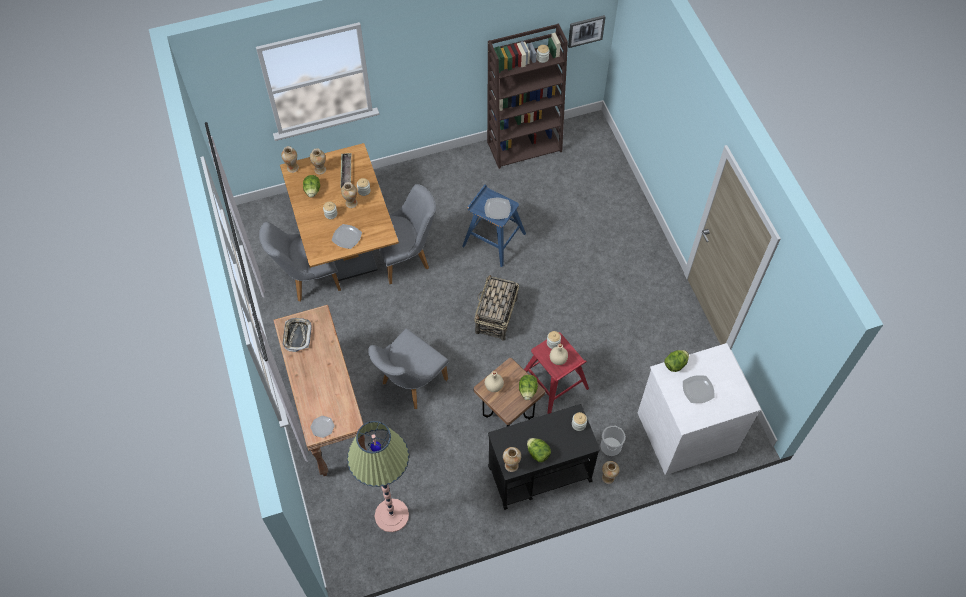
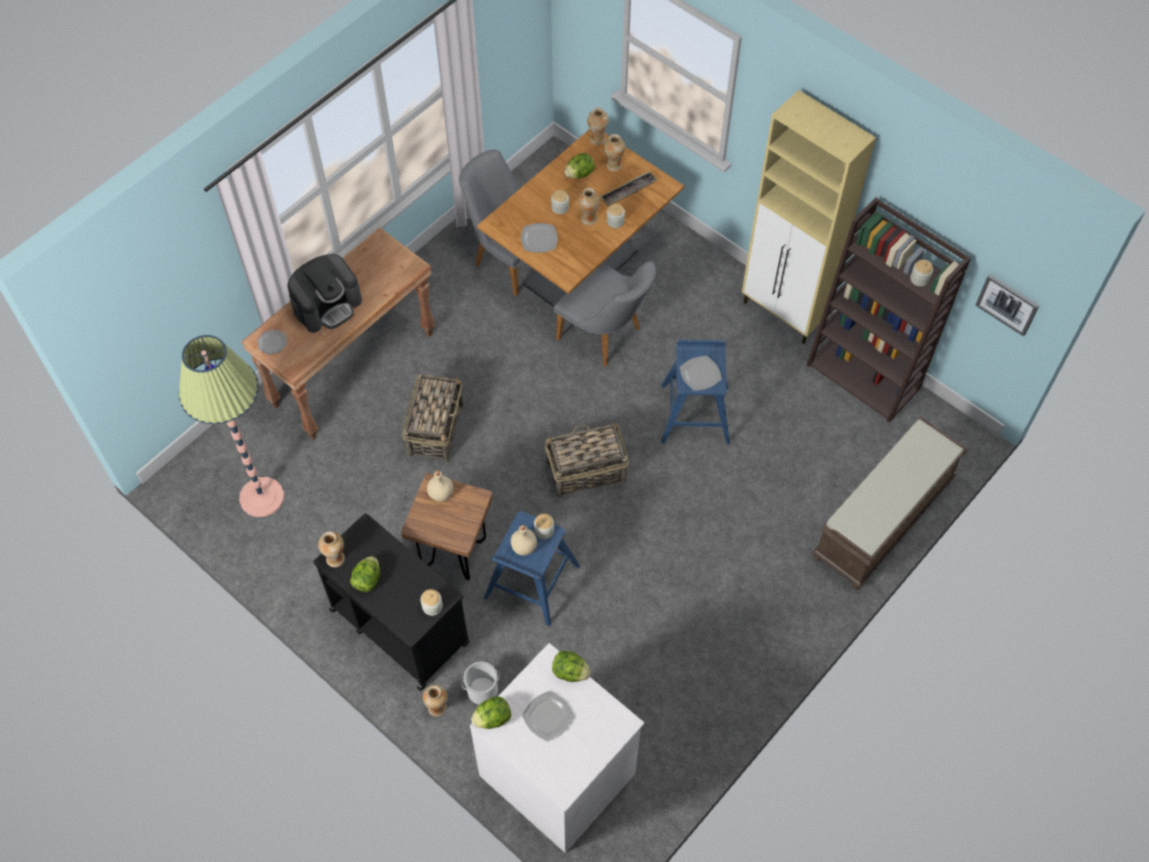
camera: 60 degrees right, 0 degrees up
tray [283,318,312,352] -> none
grey chair [368,328,448,409] -> basket [402,374,463,463]
lettuce [519,375,538,400] -> lettuce moved to [471,696,511,729]
red stool [524,332,589,414] -> blue stool [484,511,580,627]
none -> coffee machine [287,254,362,333]
none -> beige cabinet [742,90,876,344]
none -> brown bench [812,416,969,589]

